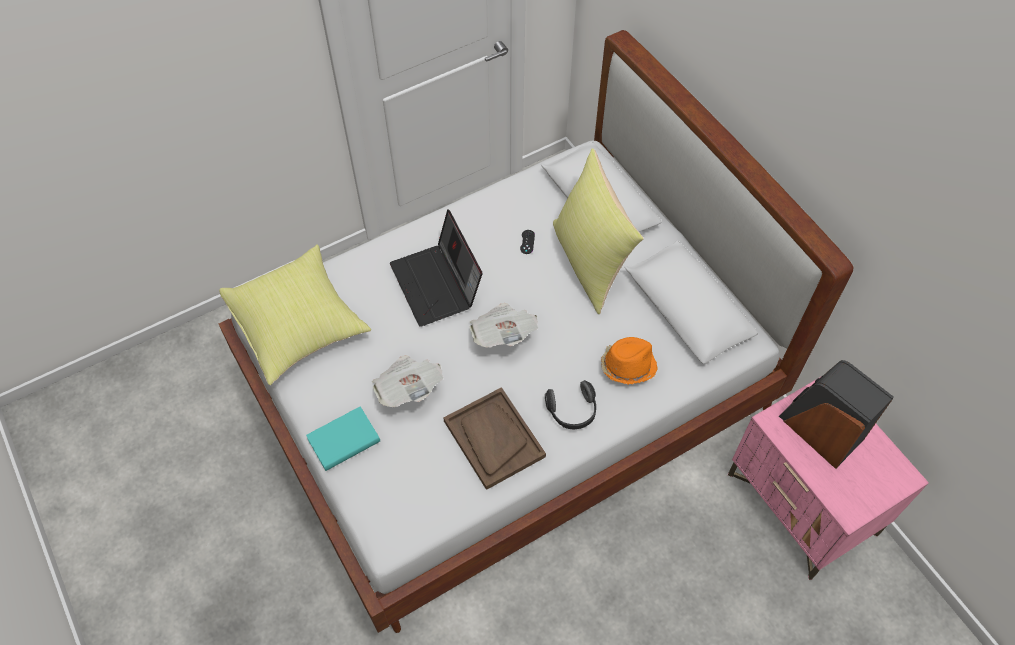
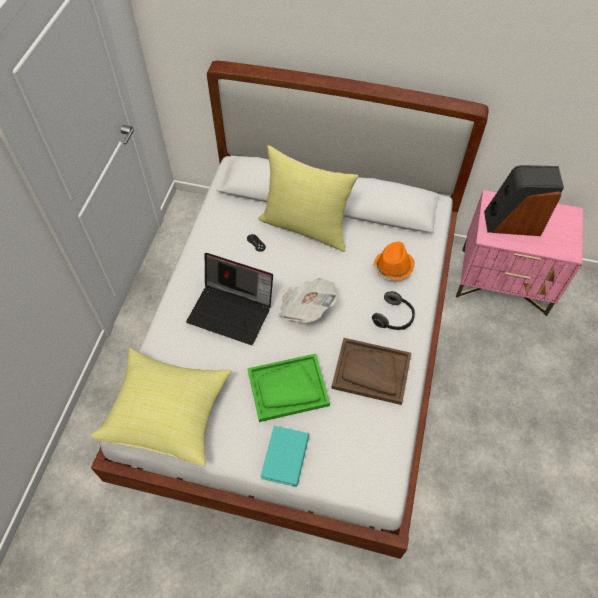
camera: 45 degrees left, 0 degrees up
newspaper [372,355,444,407] -> green tray [248,354,330,422]

